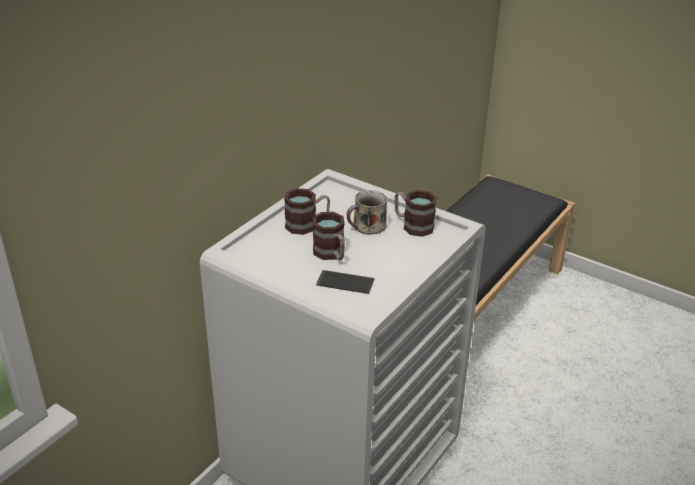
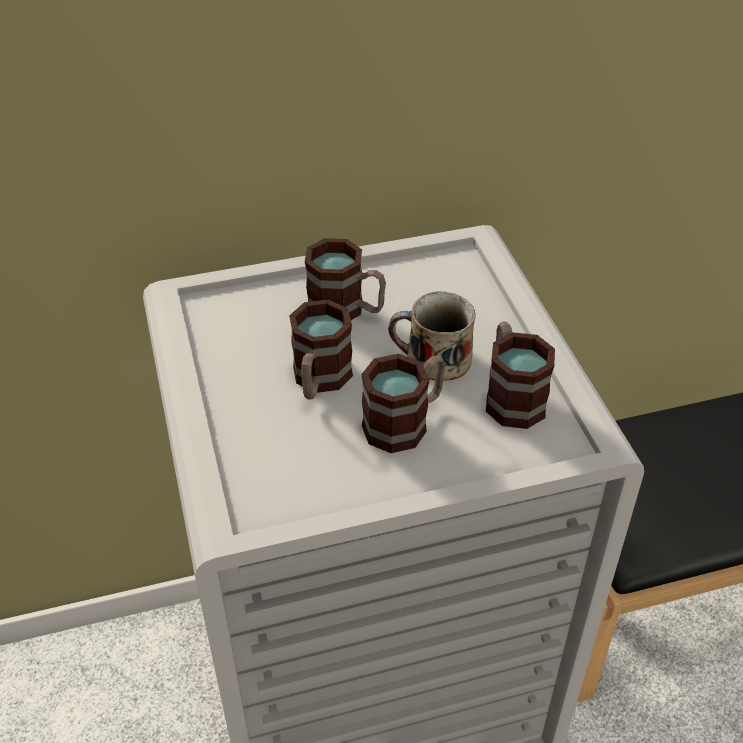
camera: 40 degrees right, 10 degrees up
phone [316,270,375,294] -> none
none -> mug [361,354,445,453]

